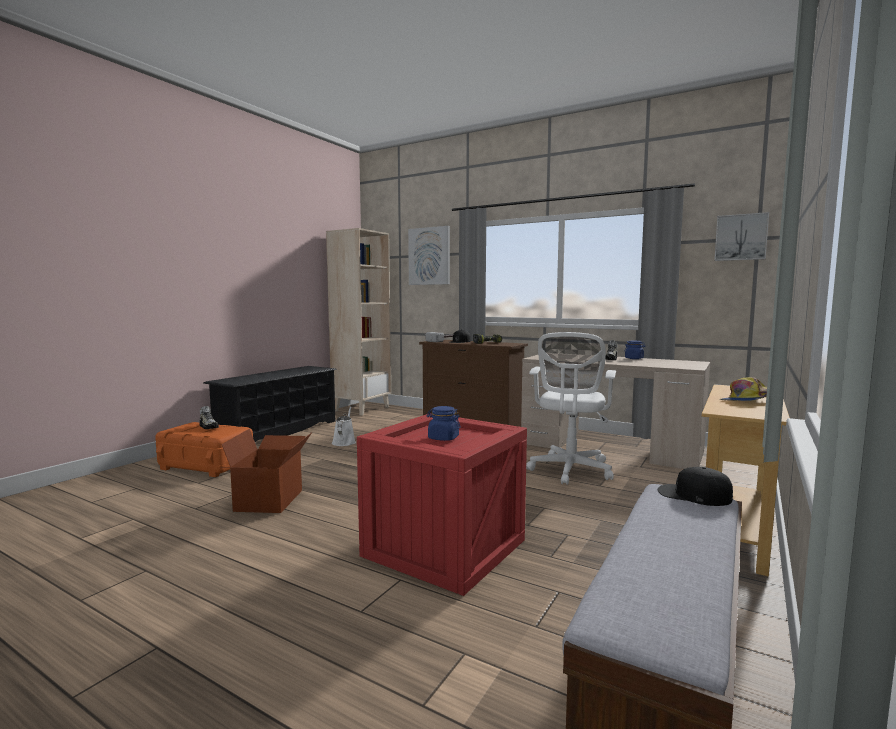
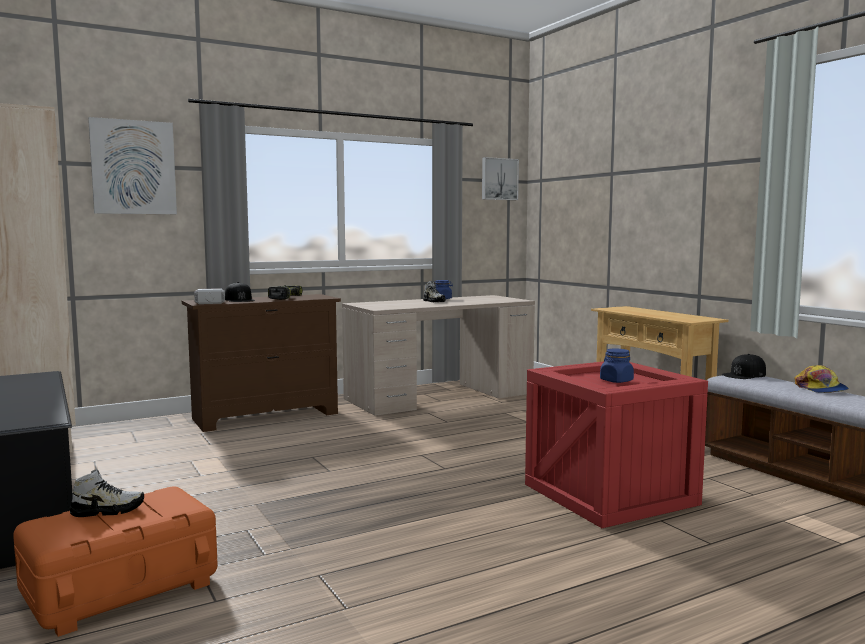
camera: 60 degrees left, 0 degrees up
cardboard box [222,429,312,513] -> none
white watering can [332,406,356,446] -> none
white office chair [526,332,616,485] -> none
cap [719,377,767,401] -> cap moved to [794,365,849,393]

